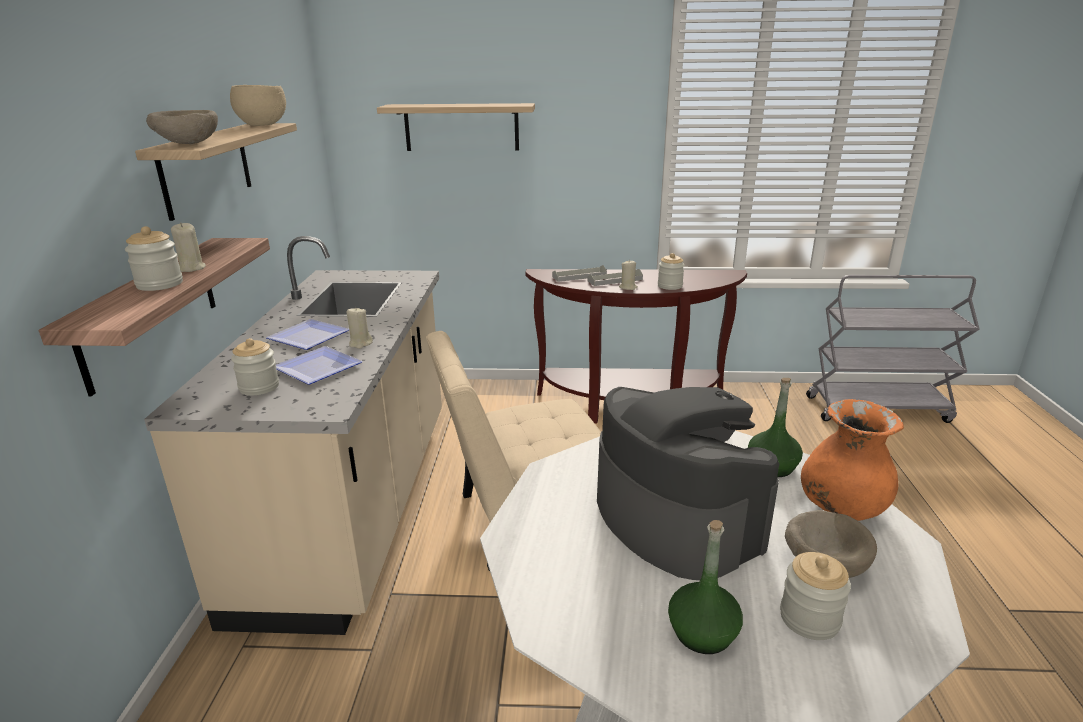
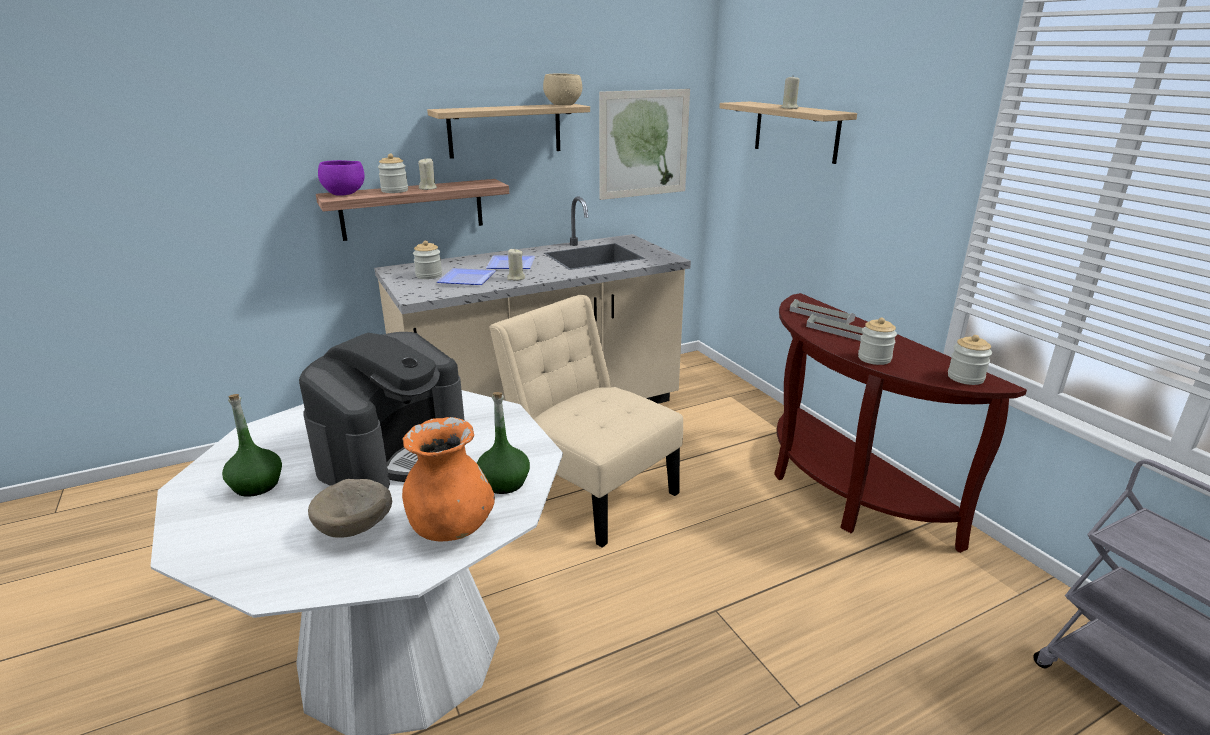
camera: 60 degrees right, 0 degrees up
beige bowl [146,110,218,144] -> none
beige candle [619,260,638,290] -> beige candle moved to [781,77,800,109]
jar [780,552,851,640] -> jar moved to [948,335,992,385]
none -> purple bowl [318,160,364,196]
none -> picture [599,89,690,200]

